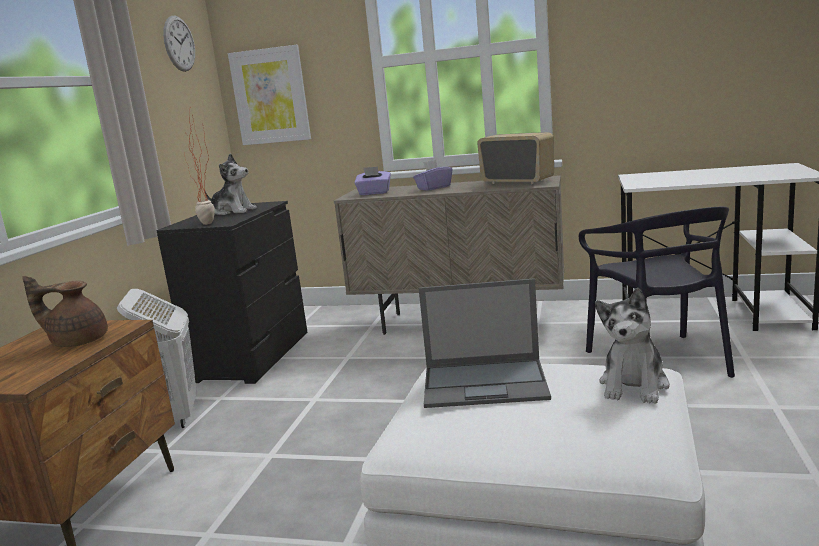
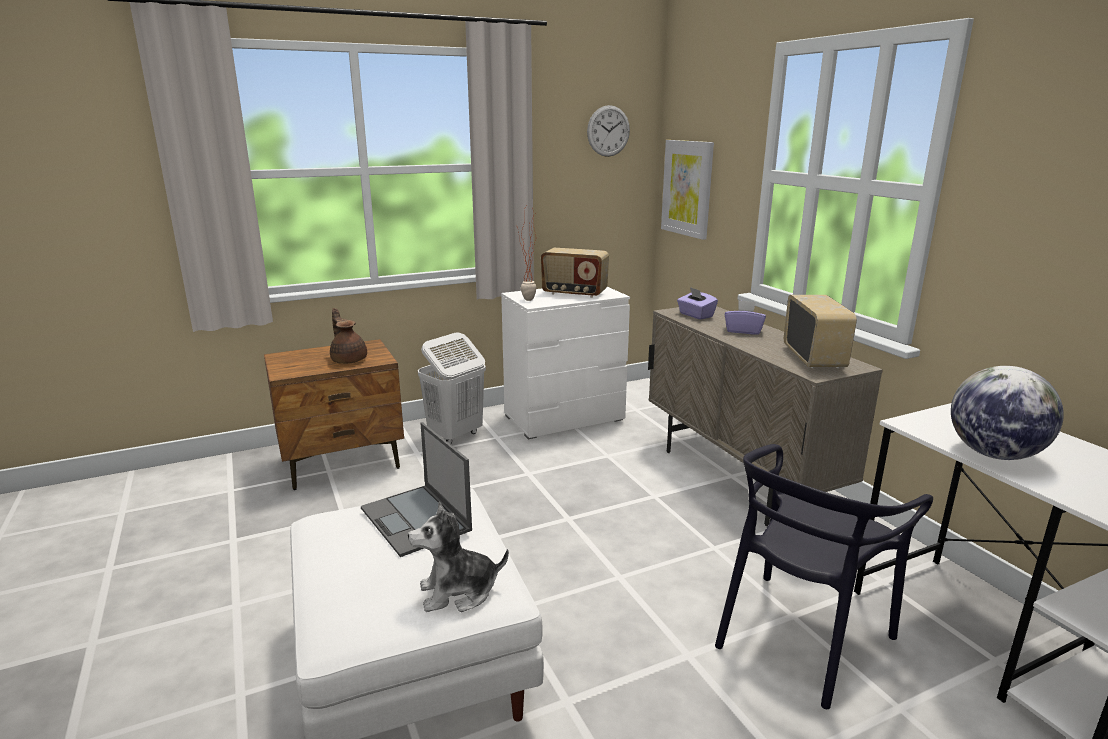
camera: 50 degrees right, 5 degrees up
black dresser [156,201,307,384] -> white dresser [501,287,630,439]
plush toy [205,154,257,215] -> radio [541,248,609,298]
none -> globe [951,366,1064,460]

